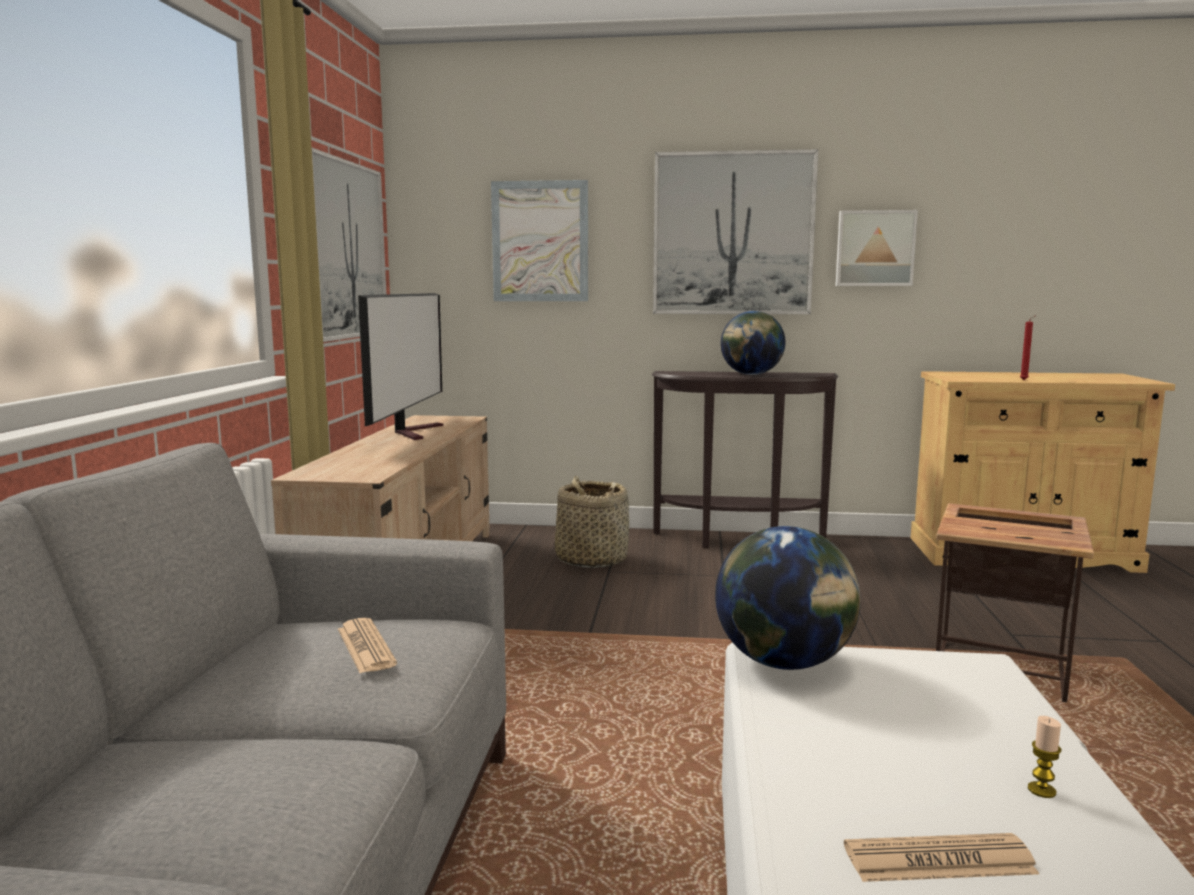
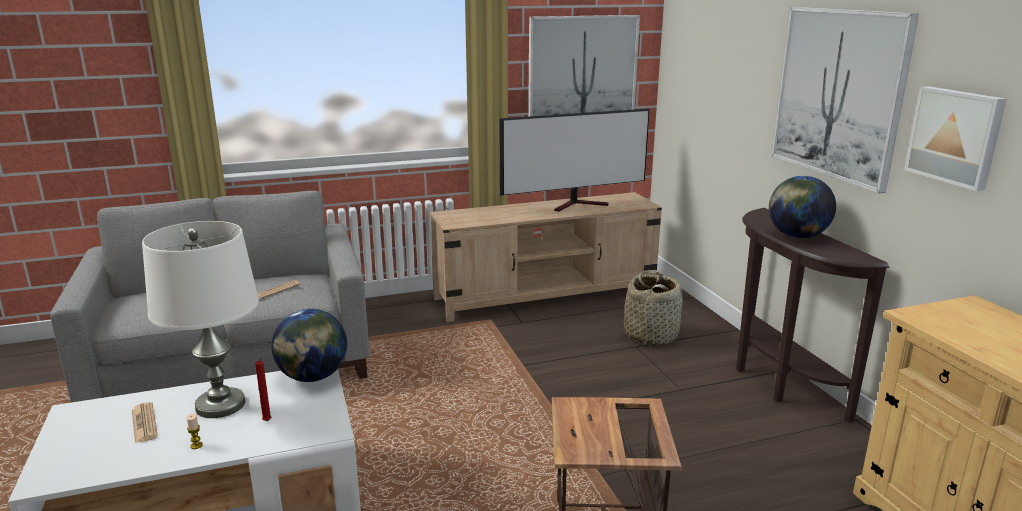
camera: 65 degrees right, 10 degrees up
picture [491,180,588,301] -> none
red candle [1020,315,1036,380] -> red candle moved to [255,358,272,421]
none -> white table lamp [142,221,259,418]

